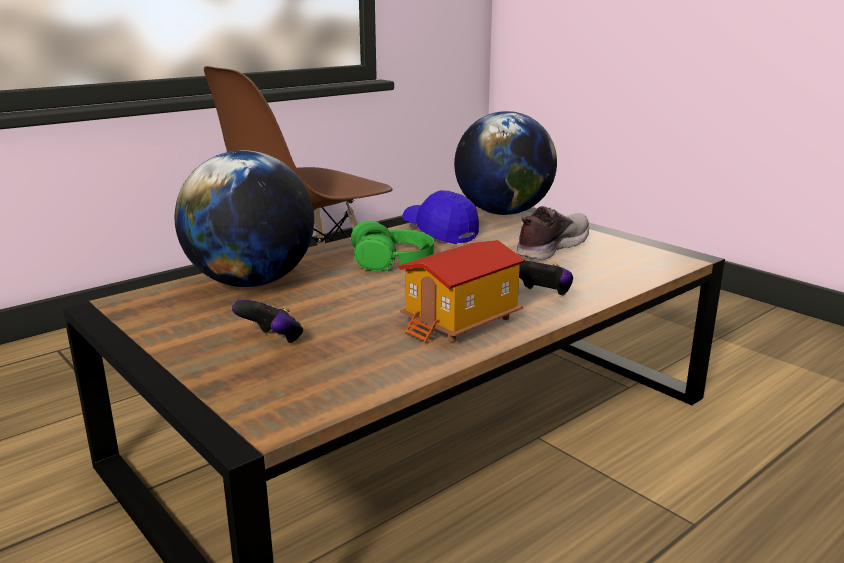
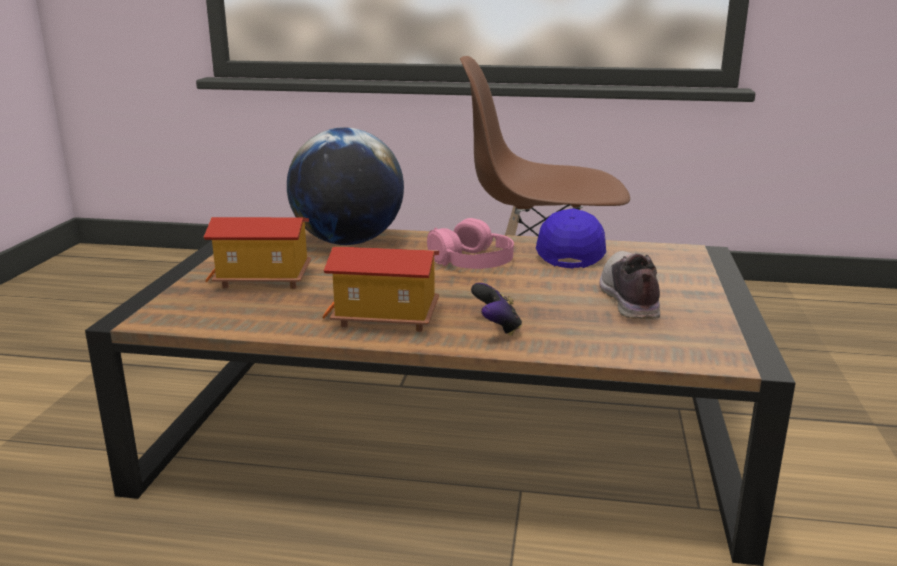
camera: 50 degrees right, 0 degrees up
game controller [232,300,303,344] -> toy house [203,217,311,289]
green headphones [351,221,434,271] -> pink headphones [427,218,514,269]
globe [454,111,557,215] -> none
shoe [516,206,589,260] -> shoe turned 90 degrees counterclockwise [599,251,660,319]

